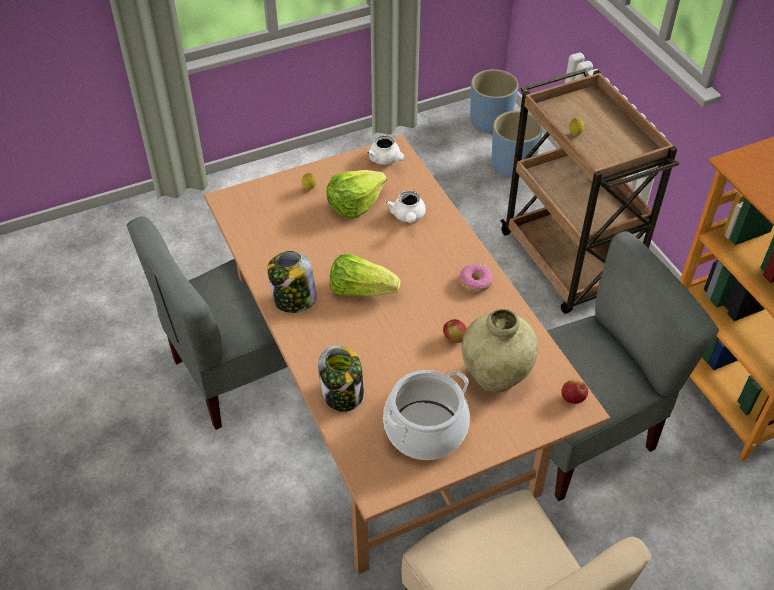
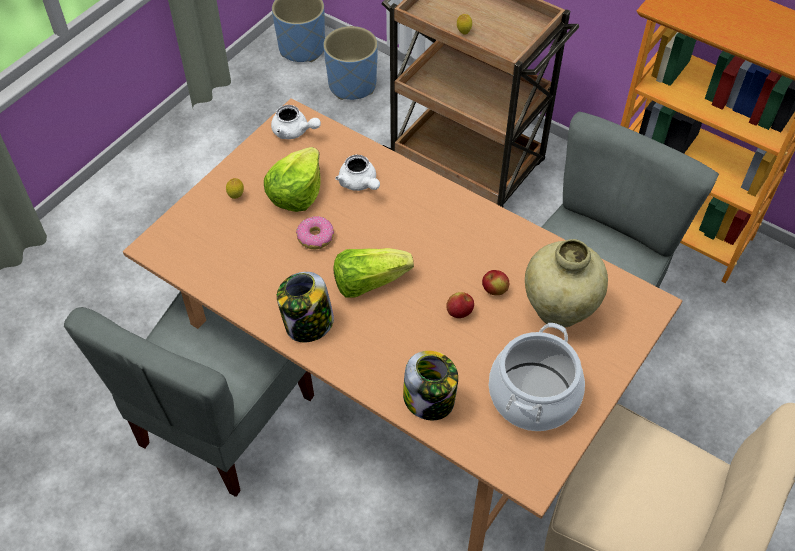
camera: 30 degrees left, 5 degrees up
donut [459,264,493,293] -> donut moved to [296,216,334,249]
apple [561,379,588,404] -> apple moved to [446,292,474,318]

